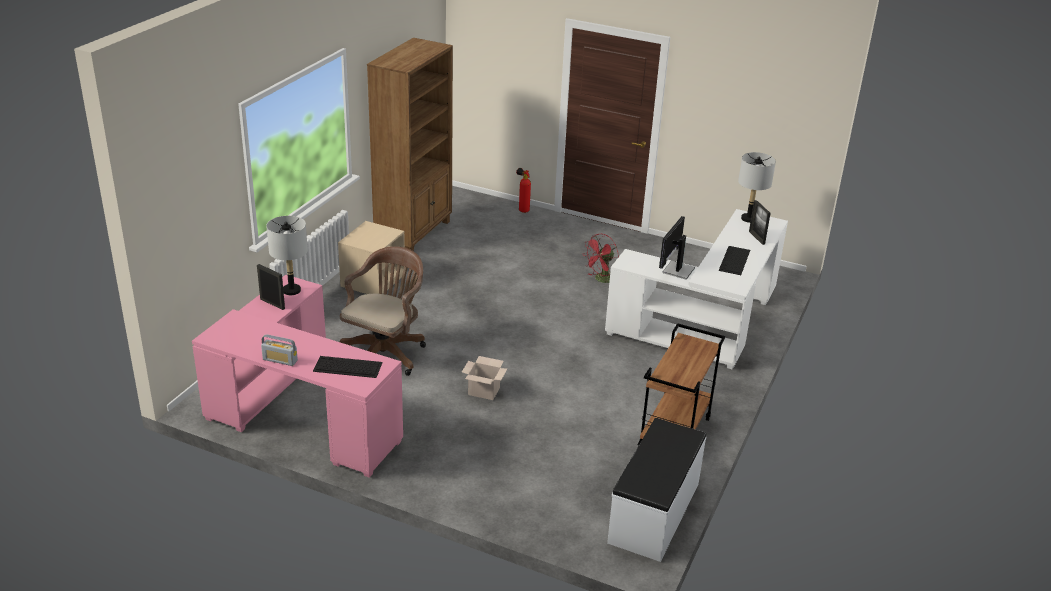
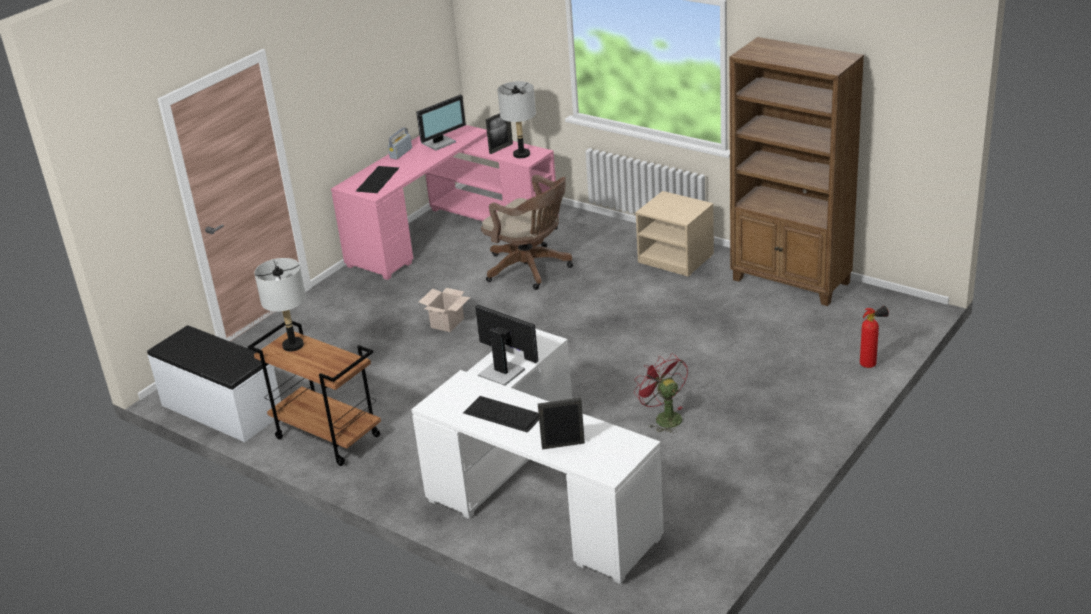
camera: 105 degrees right, 0 degrees up
grey table lamp [738,152,776,223] -> grey table lamp moved to [254,258,306,352]
none -> monitor [416,95,466,150]

